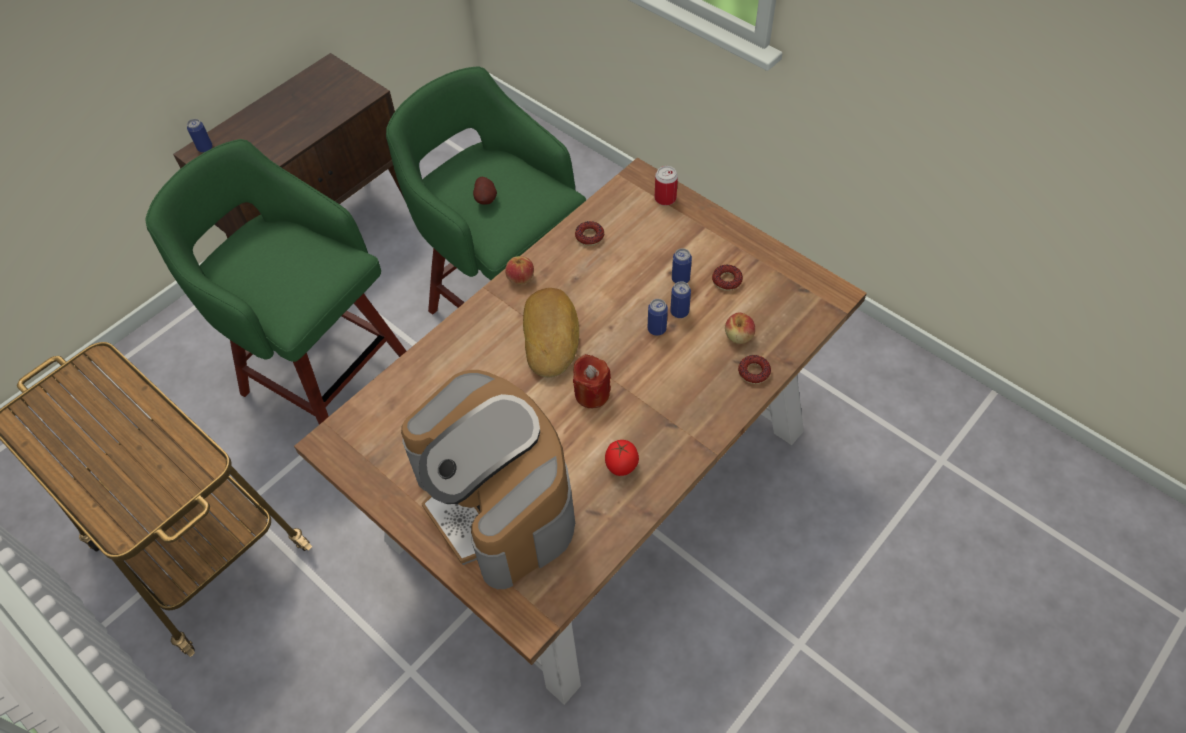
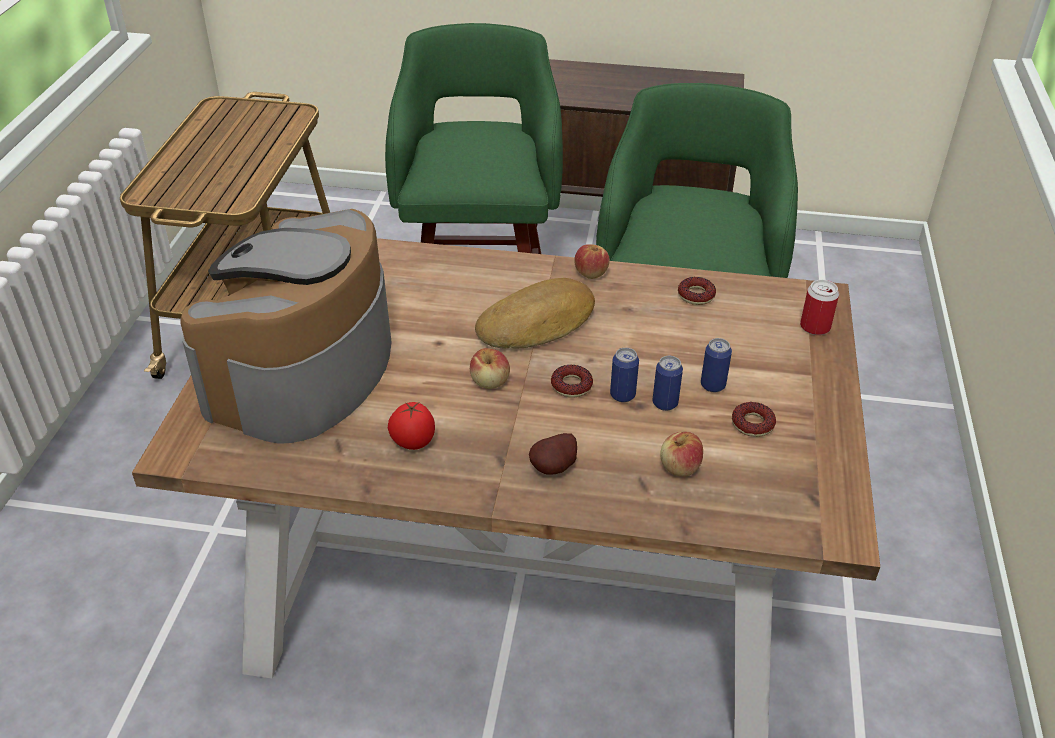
camera: 55 degrees right, 15 degrees down
can [187,119,213,153] -> none
potato [473,177,497,205] -> potato moved to [529,433,577,475]
red candle [573,354,611,408] -> apple [470,348,510,389]
donut [738,355,771,384] -> donut moved to [551,365,593,398]

